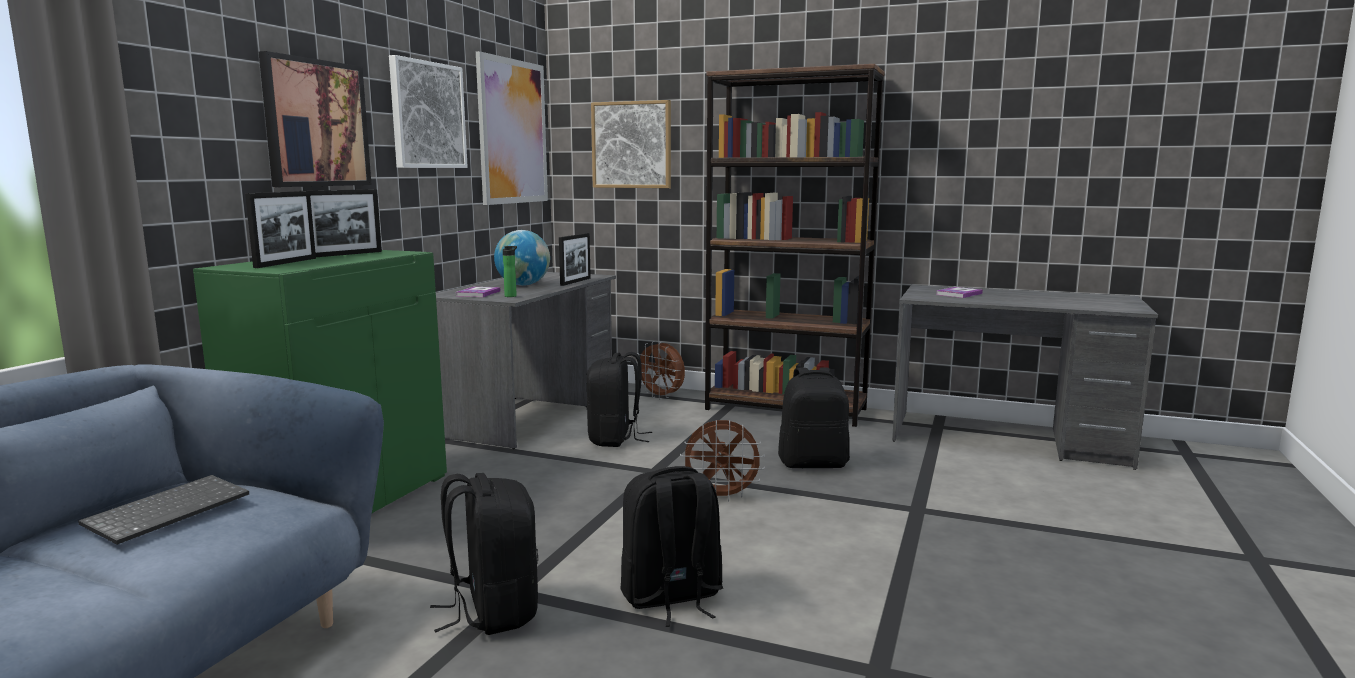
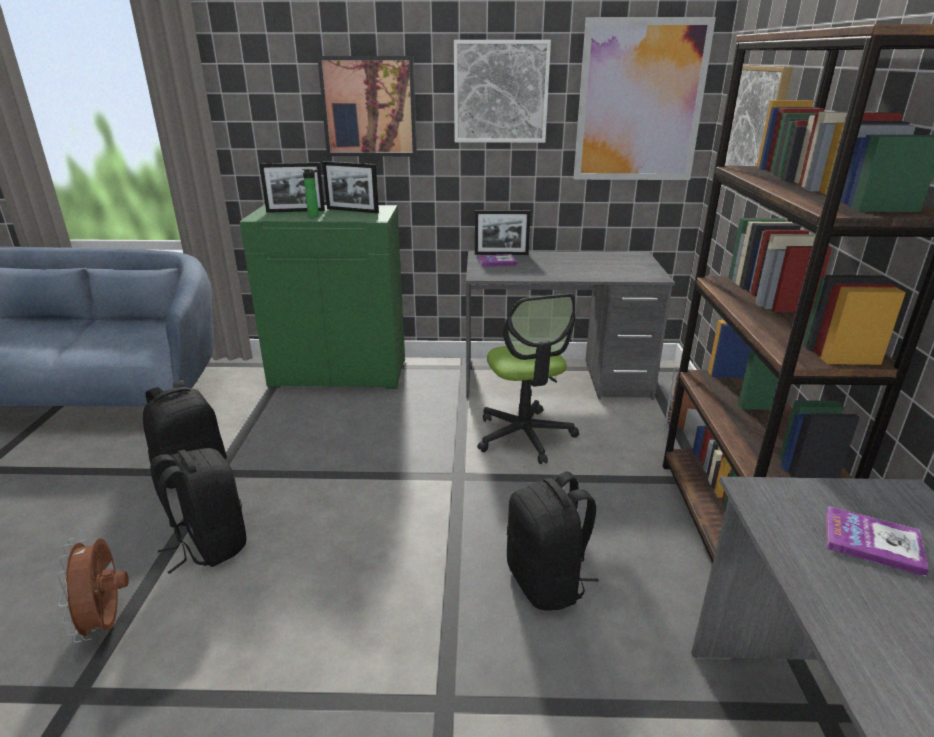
camera: 70 degrees right, 15 degrees up
keyboard [78,475,249,545] -> none
globe [494,230,550,286] -> none
bottle [503,246,517,297] -> bottle moved to [302,168,319,217]
picture frame [559,233,591,286] -> picture frame moved to [475,210,531,255]
black backpack [586,352,652,447] -> office chair [477,294,579,464]
brown fan [680,420,765,502] -> brown fan moved to [57,538,129,643]

